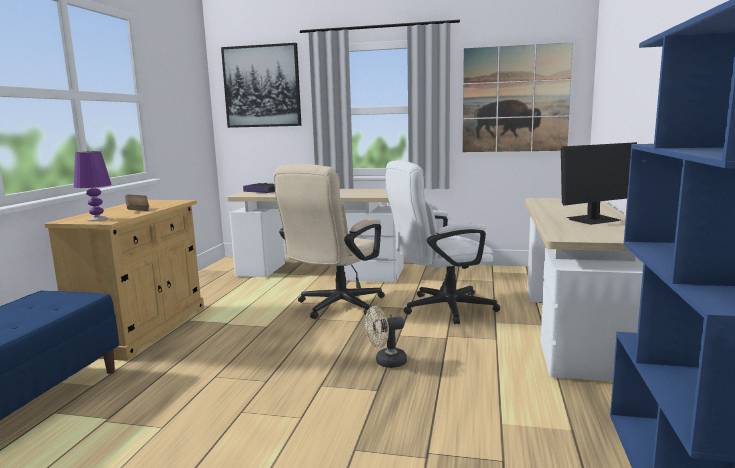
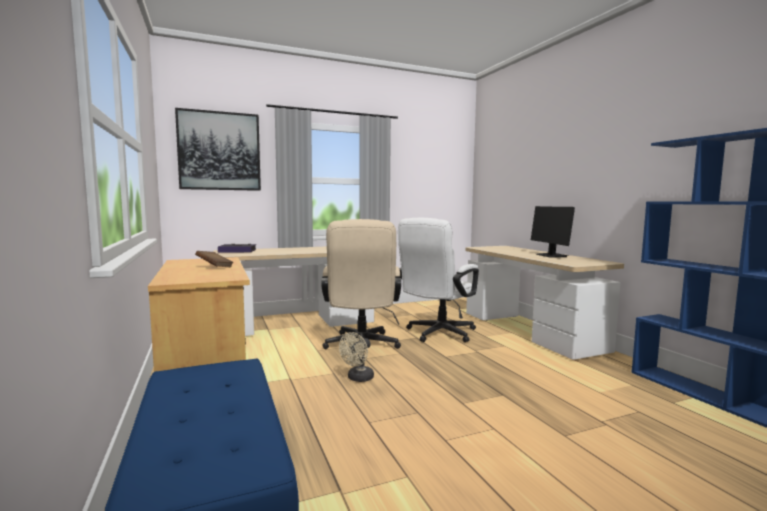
camera: 35 degrees left, 5 degrees down
purple table lamp [74,151,112,221] -> none
beige fan [365,306,407,368] -> beige fan moved to [339,332,374,382]
picture [463,42,573,152] -> none
monitor [561,142,637,225] -> monitor turned 135 degrees clockwise [531,206,575,258]

